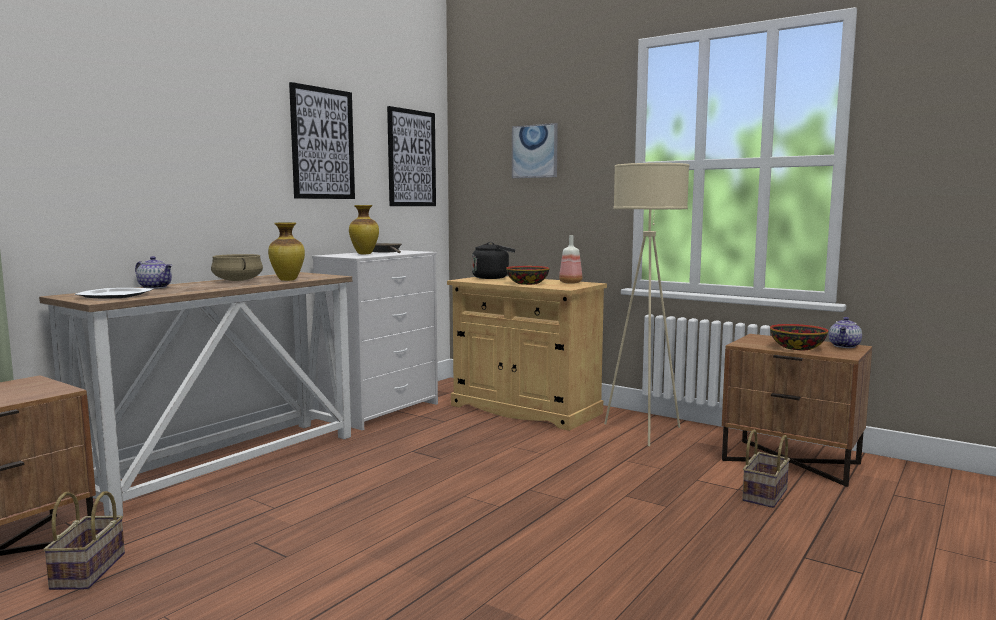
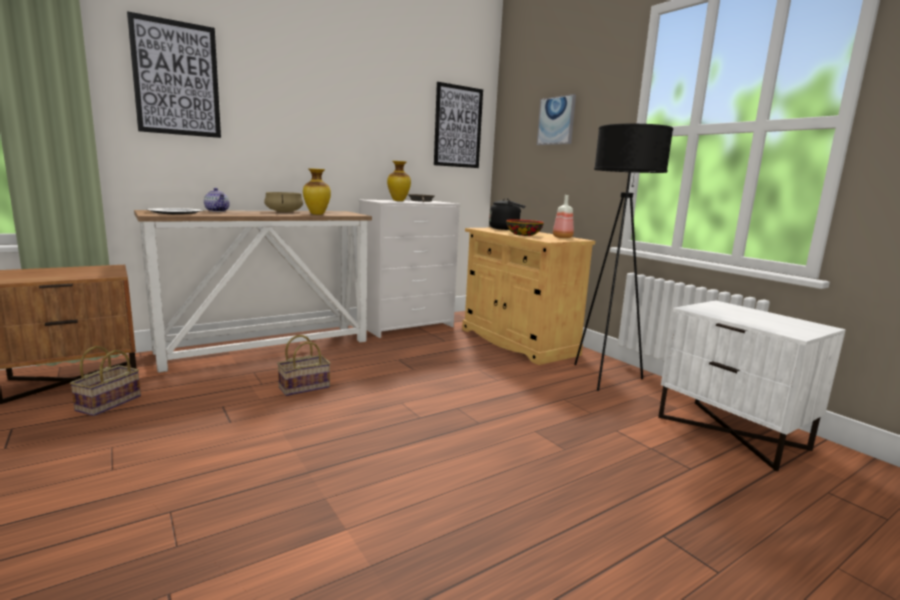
camera: 20 degrees right, 5 degrees up
picture [289,82,355,199] -> picture moved to [127,11,221,138]
beige floor lamp [604,163,689,446] -> black floor lamp [574,124,673,391]
brown nightstand [722,334,872,487] -> white nightstand [658,300,846,471]
basket [742,430,790,508] -> basket moved to [277,335,330,396]
bowl [770,324,828,350] -> none
teapot [829,317,862,348] -> none

